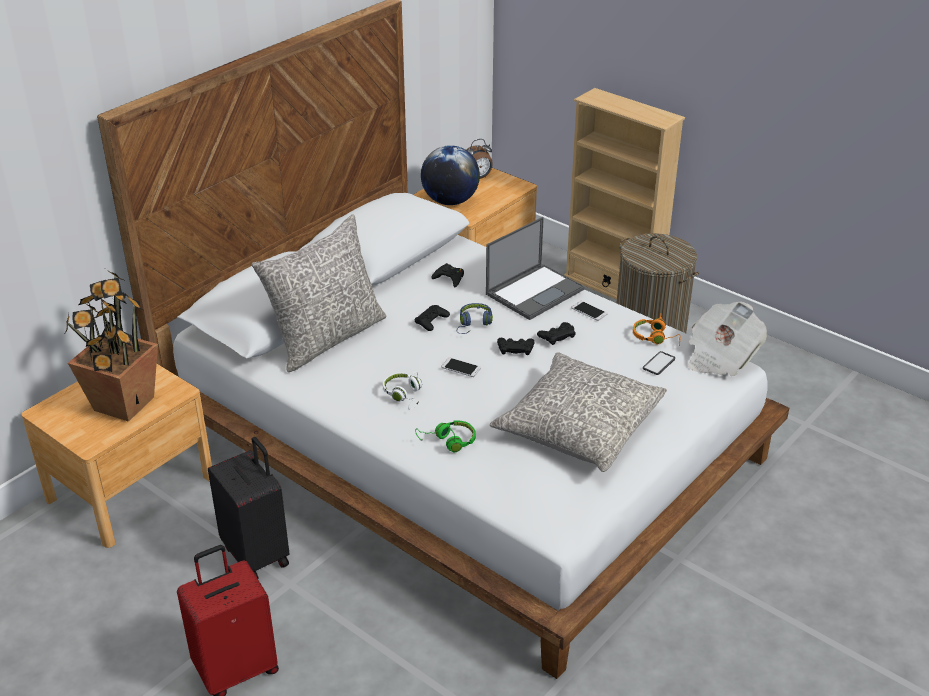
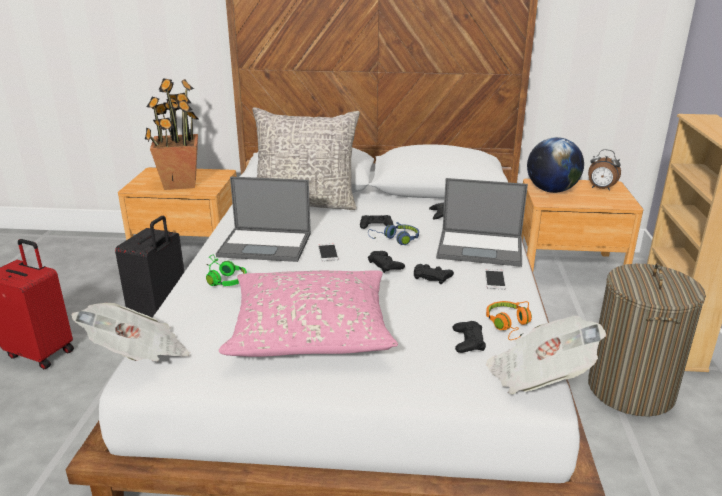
camera: 55 degrees right, 10 degrees down
white headphones [383,372,422,410] -> laptop [216,176,311,262]
grey pillow [490,352,667,472] -> pink pillow [218,270,398,357]
phone [643,351,675,375] -> black game controller [452,321,486,353]
none -> newspaper [71,303,190,361]

